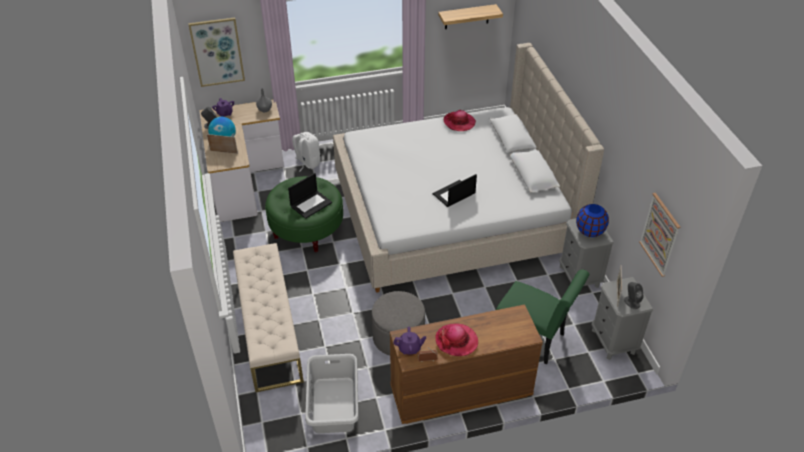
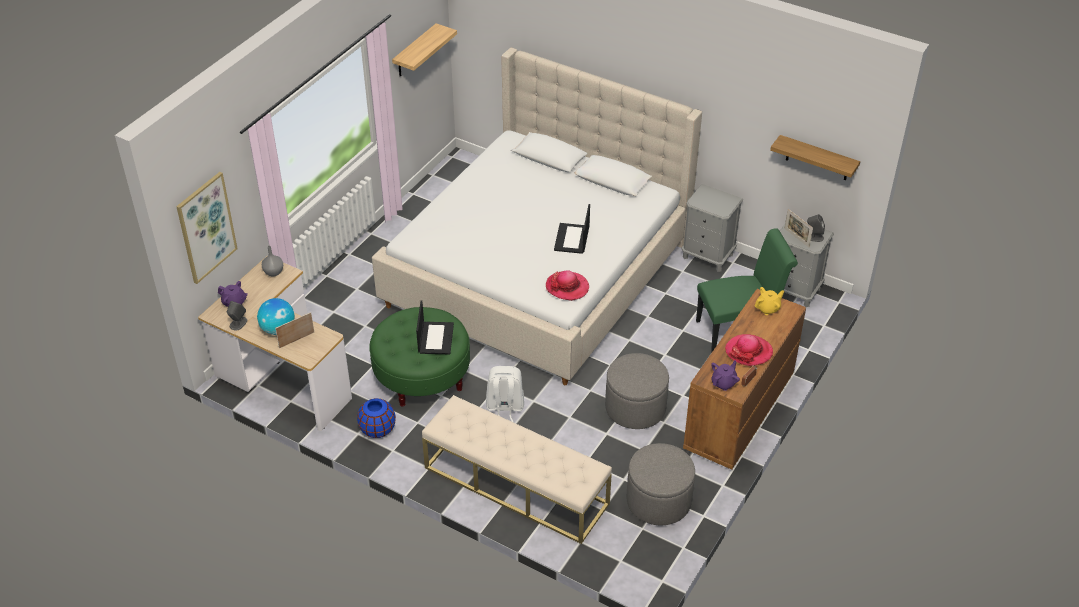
camera: 45 degrees left, 0 degrees up
white backpack [292,132,321,172] -> white backpack moved to [486,366,524,422]
grey laundry basket [305,354,359,433] -> grey ottoman [627,443,695,525]
hat [444,110,476,131] -> hat moved to [546,270,589,301]
blue vase [576,204,609,237] -> blue vase moved to [357,398,396,438]
picture [639,193,680,277] -> shelf [770,135,860,180]
none -> yellow teapot [754,287,784,315]

